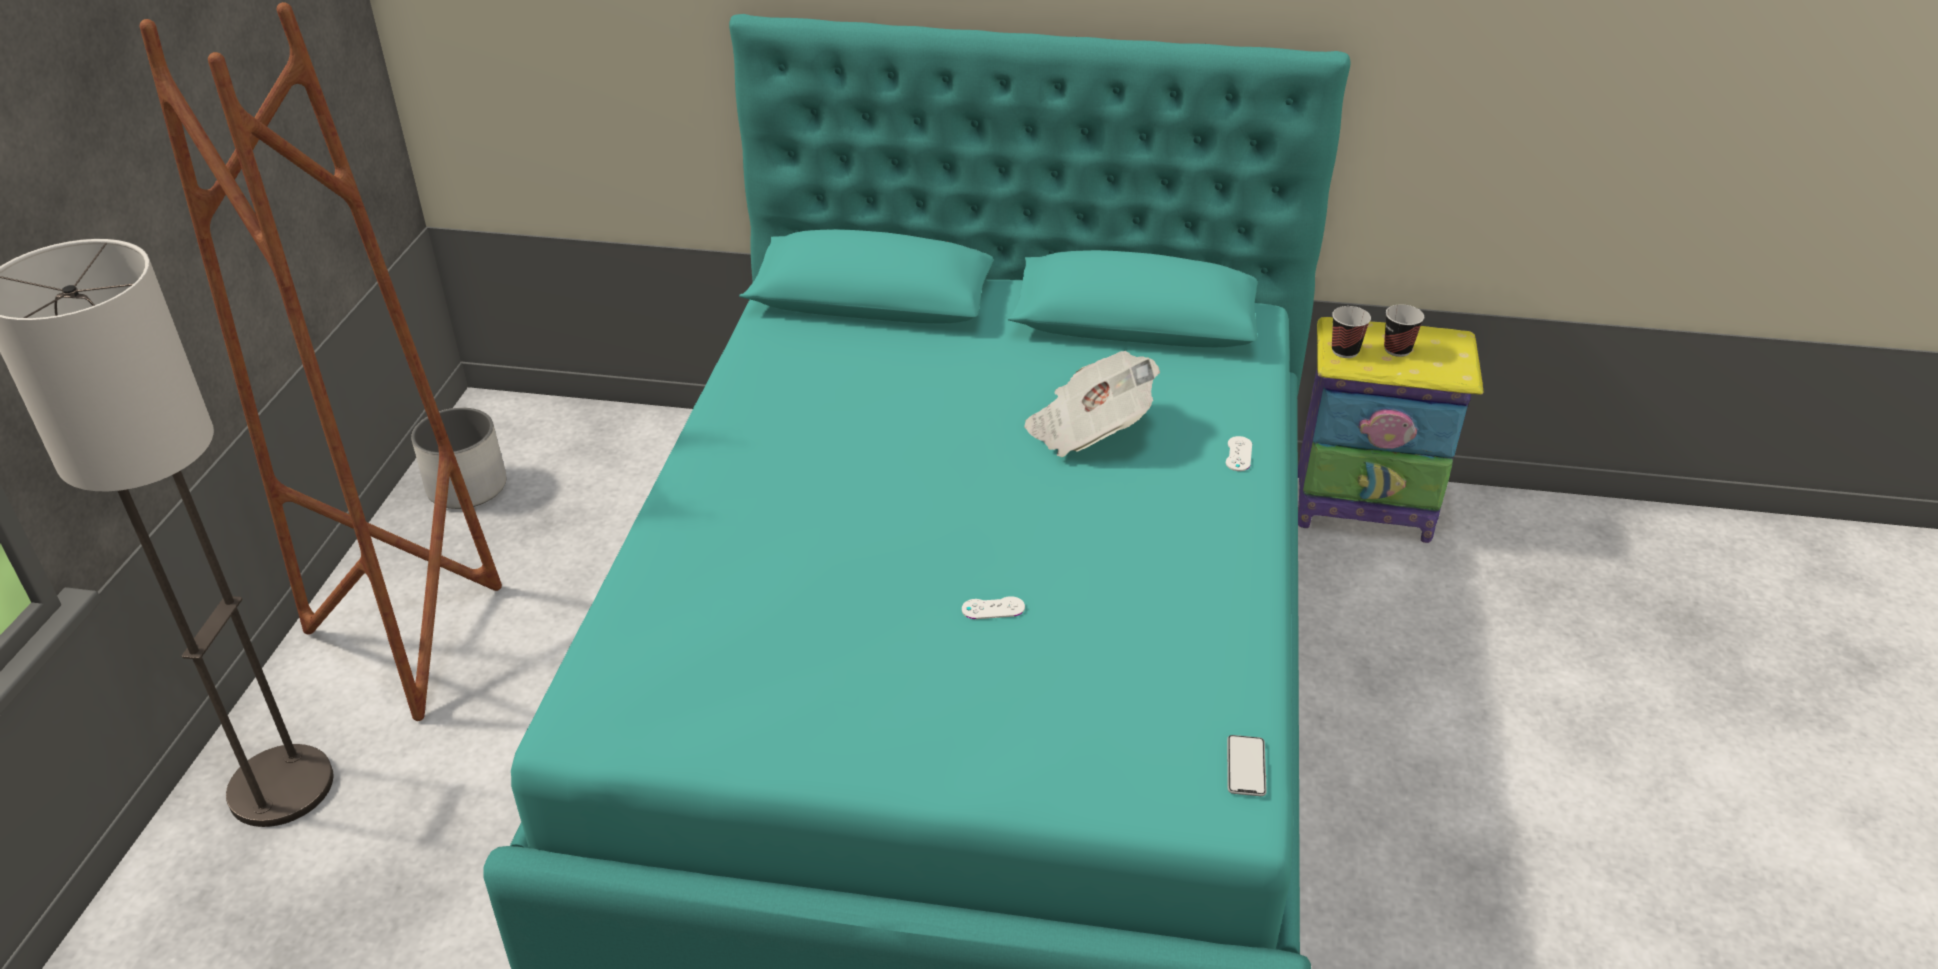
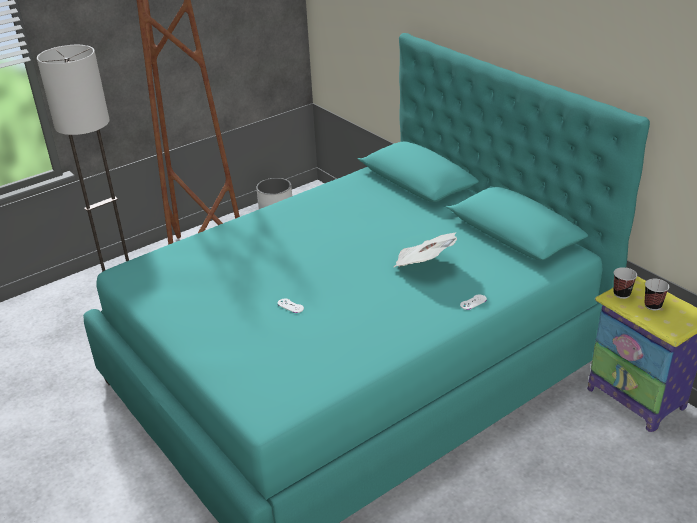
camera: 45 degrees right, 5 degrees down
phone [1227,735,1267,796] -> none

